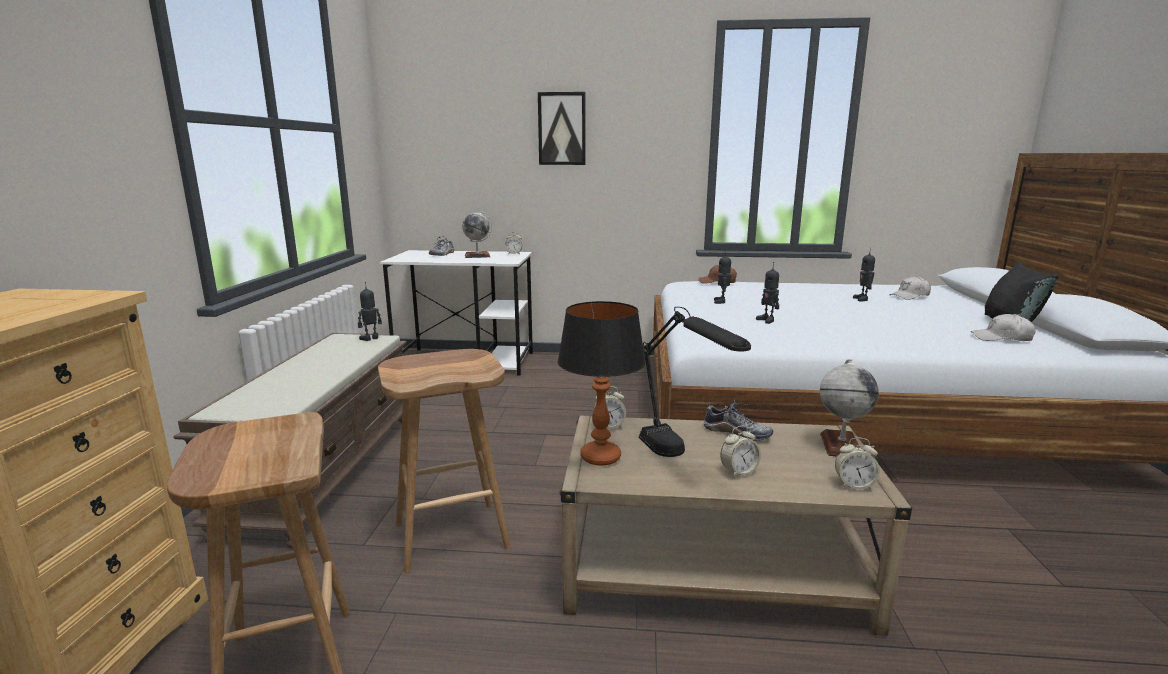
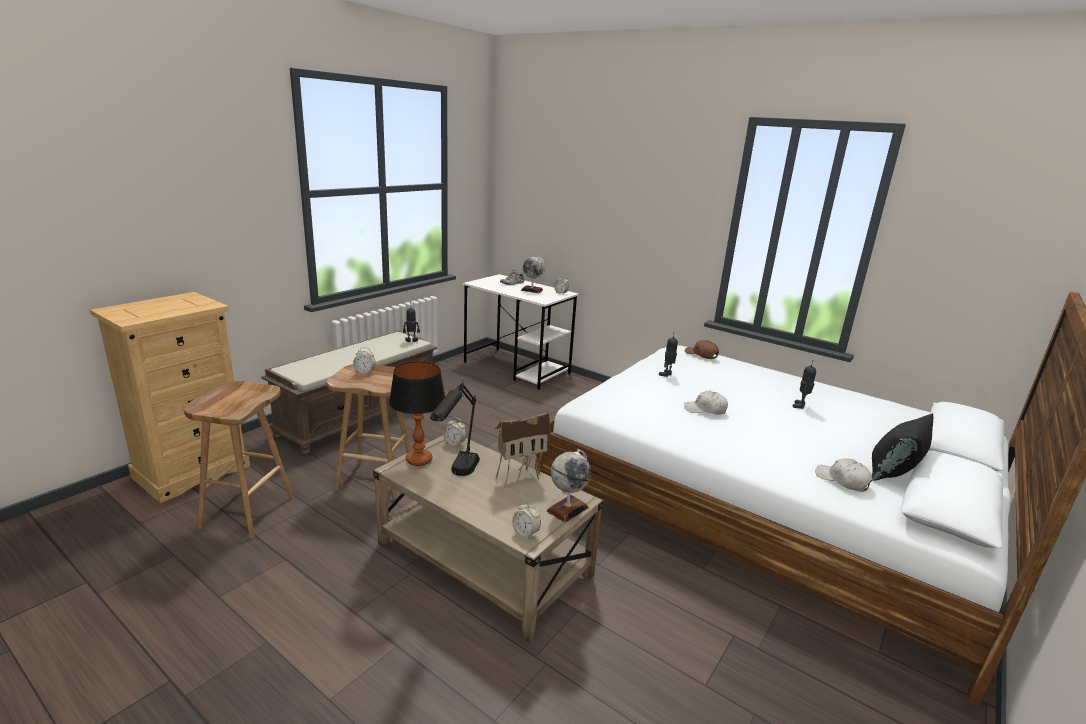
camera: 30 degrees right, 5 degrees up
picture [538,92,586,165] -> none
shoe [703,400,773,441] -> toy house [495,411,551,487]
alarm clock [720,426,761,477] -> alarm clock moved to [353,347,376,374]
toy robot [756,262,779,324] -> none
white cap [889,276,931,300] -> white cap moved to [684,391,728,414]

